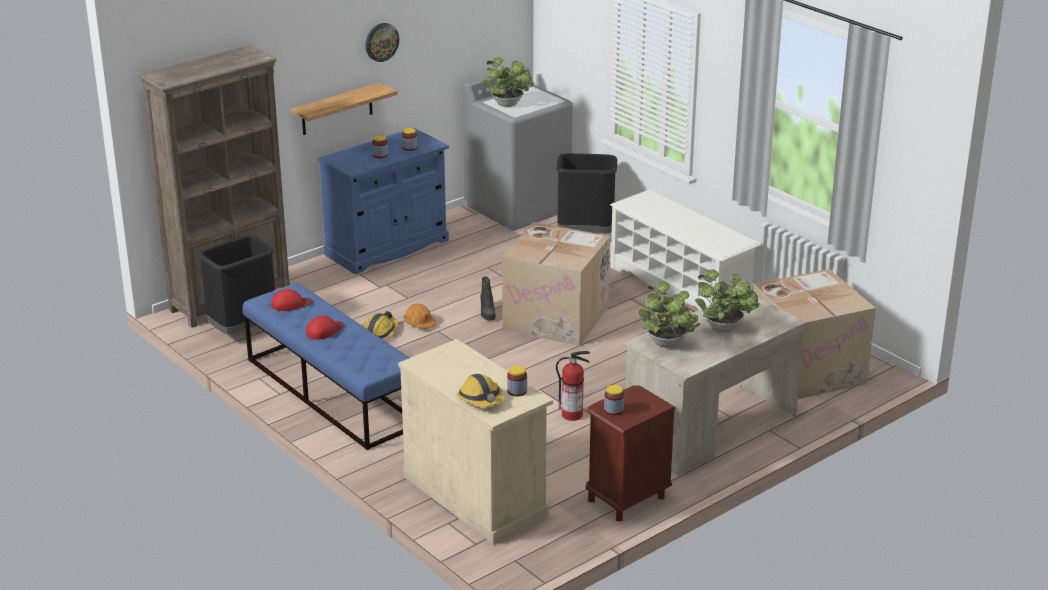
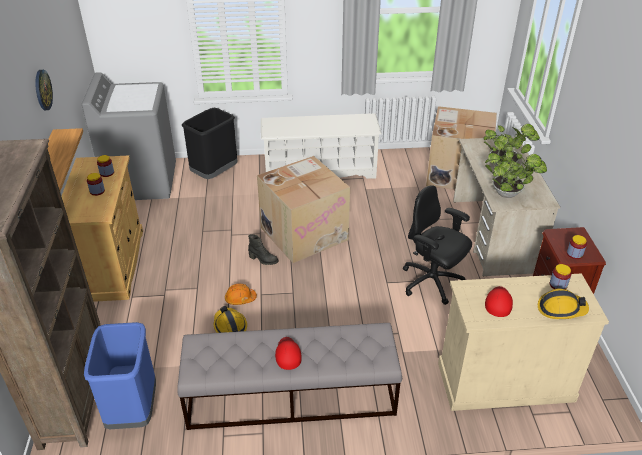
camera: 55 degrees left, 10 degrees up
black trash can [198,236,275,334] -> blue trash can [84,322,156,429]
blue bench [242,283,409,450] -> grey bench [177,323,402,430]
red cap [271,289,312,311] -> red cap moved to [485,286,513,317]
blue cabinet [317,128,449,275] -> beige cabinet [61,156,143,302]
potted plant [484,58,534,107] -> none
fire extinguisher [556,351,590,421] -> black office chair [403,185,472,305]

